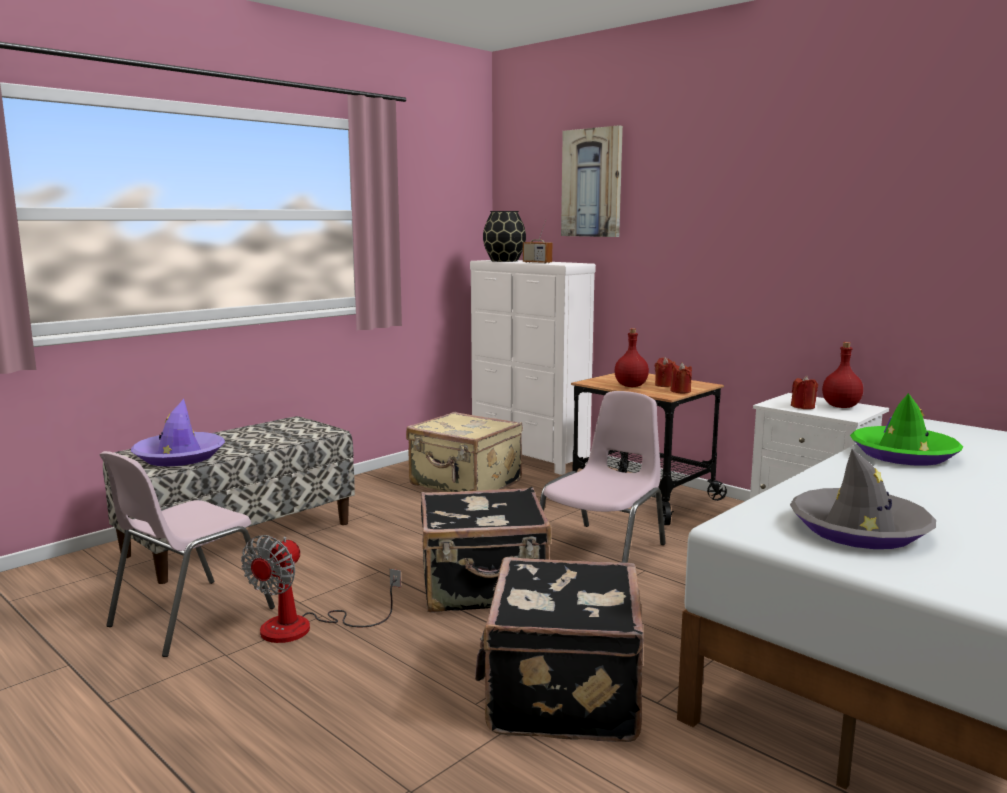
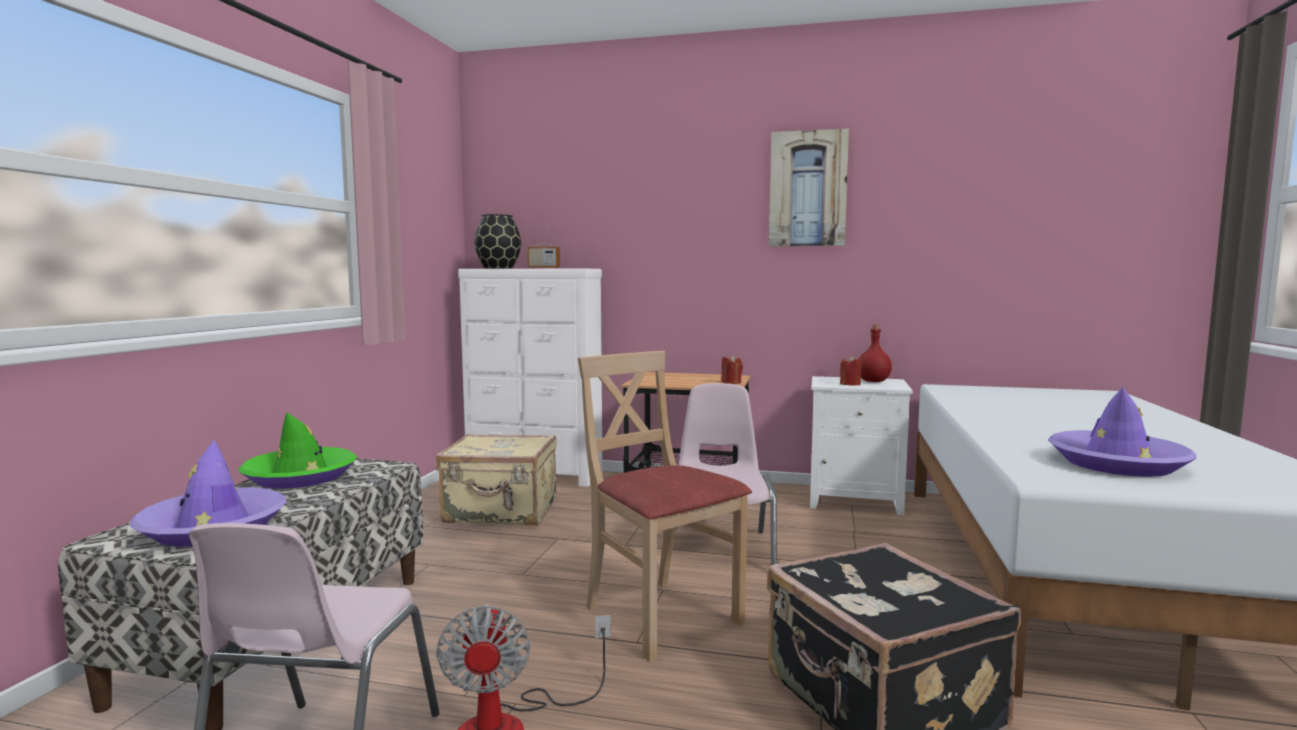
camera: 30 degrees left, 5 degrees down
black suitcase [421,487,551,613] -> beige chair [578,351,752,662]
picture [561,125,623,237] -> picture moved to [769,129,849,246]
red bottle [614,328,649,387] -> none
red candle [655,357,676,387] -> none
grey hat [790,449,936,549] -> purple hat [1048,387,1196,477]
green hat [850,393,963,466] -> green hat moved to [238,412,357,489]

